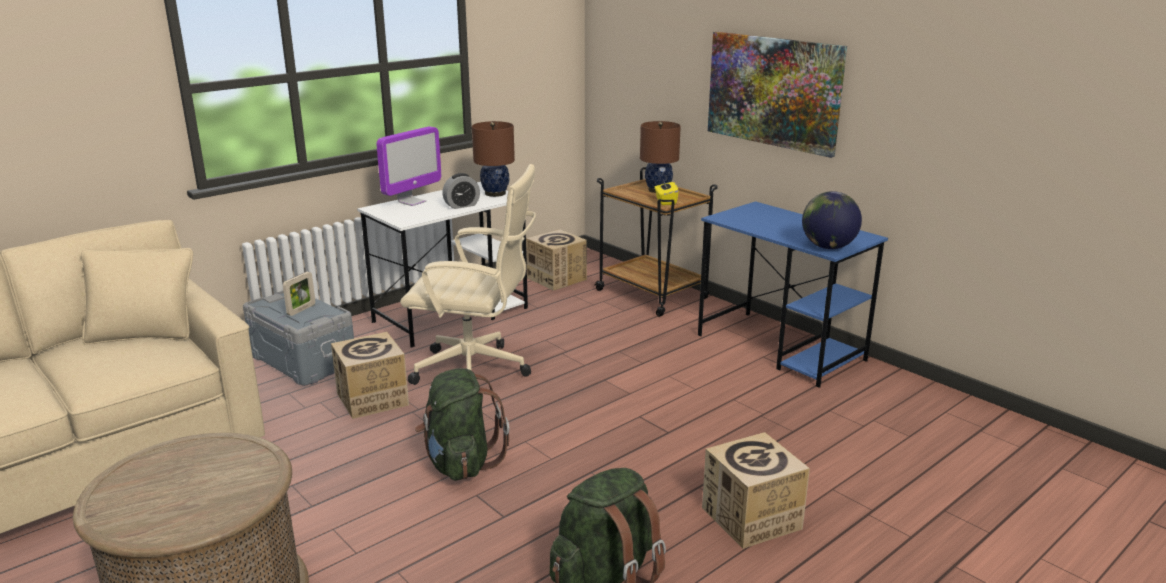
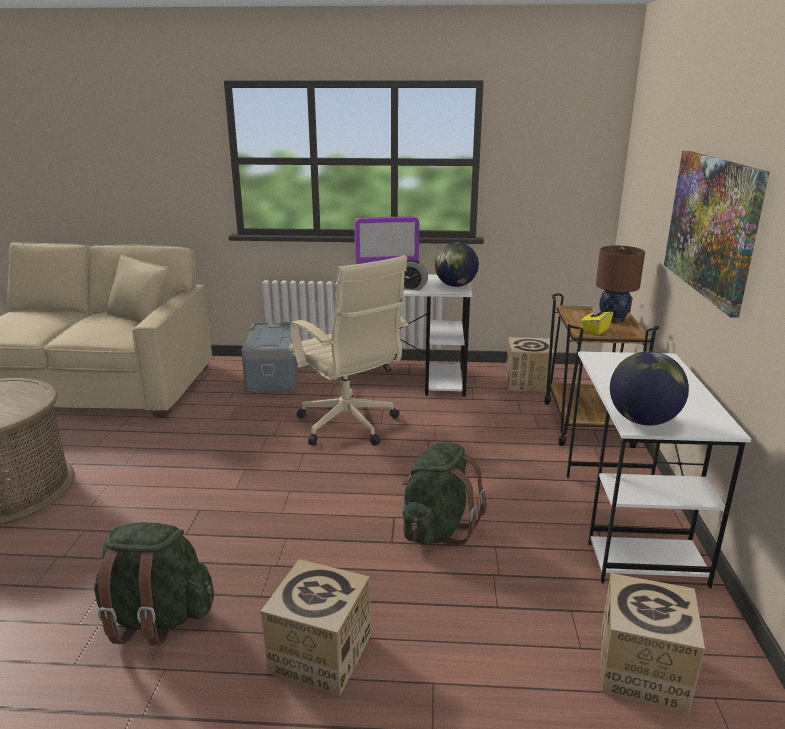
camera: 45 degrees right, 0 degrees up
picture frame [283,272,315,316] -> none
cardboard box [331,332,409,419] -> cardboard box moved to [601,573,705,714]
green backpack [415,368,510,481] -> green backpack moved to [402,442,487,547]
brown table lamp [472,121,515,197] -> globe [435,242,479,287]
blue desk [698,201,888,388] -> white desk [567,351,751,588]

